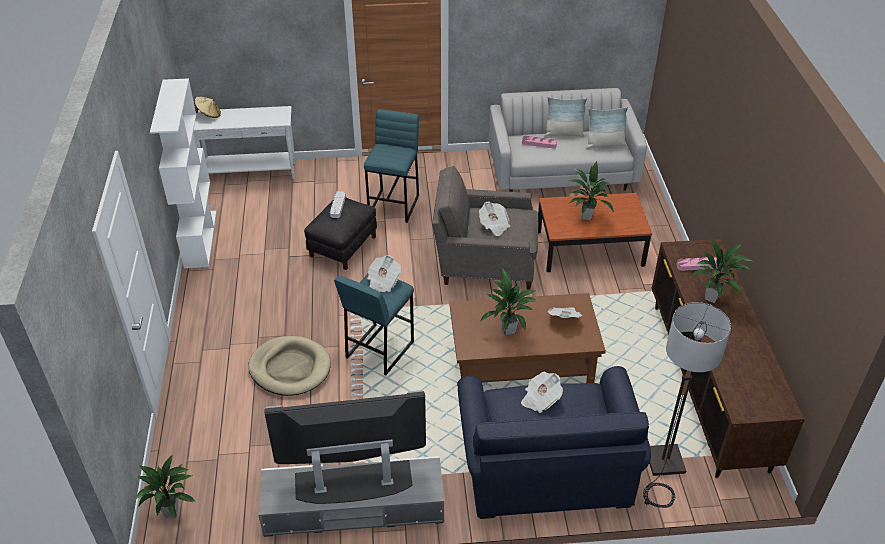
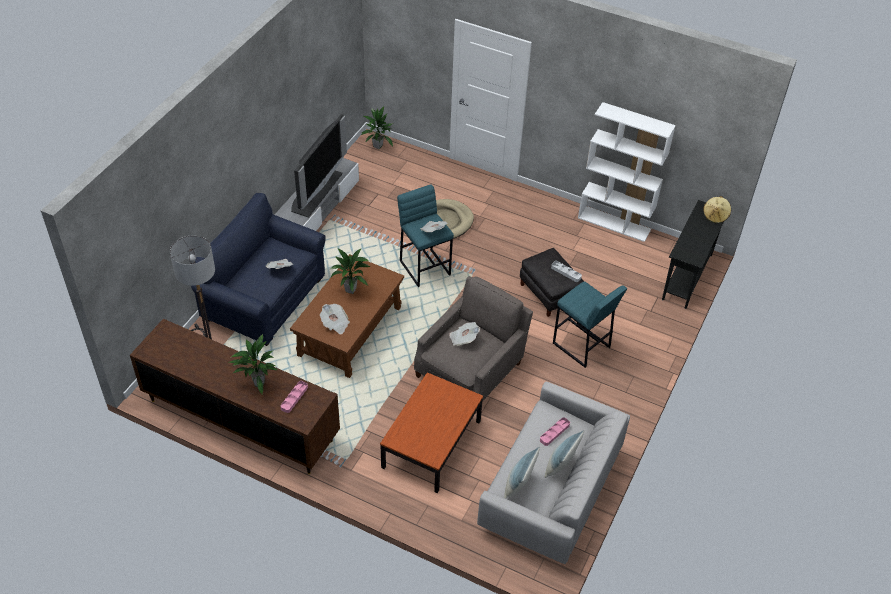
camera: 120 degrees right, 5 degrees up
white console table [193,106,296,179] -> black console table [662,200,724,309]
potted plant [568,161,614,220] -> none

